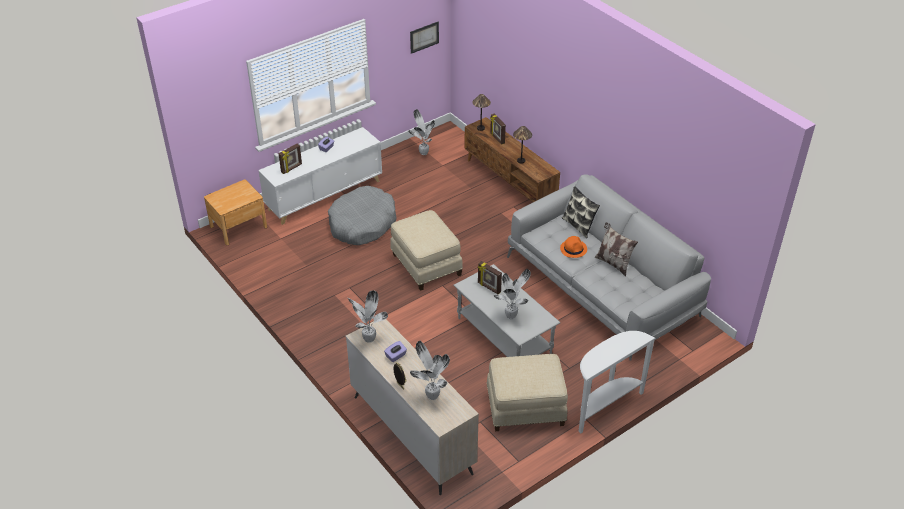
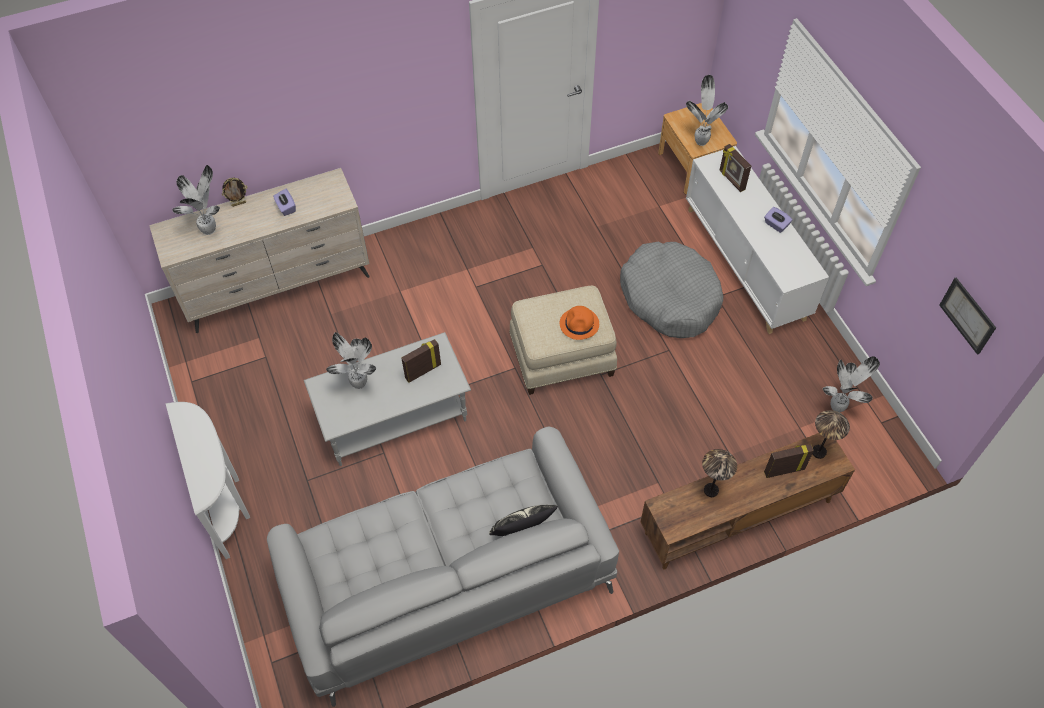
camera: 105 degrees right, 15 degrees up
potted plant [347,290,388,343] -> potted plant moved to [686,75,728,146]
beige ottoman [487,354,568,431] -> none
orange hat [560,236,587,258] -> orange hat moved to [560,306,599,340]
pillow [594,222,638,276] -> none

